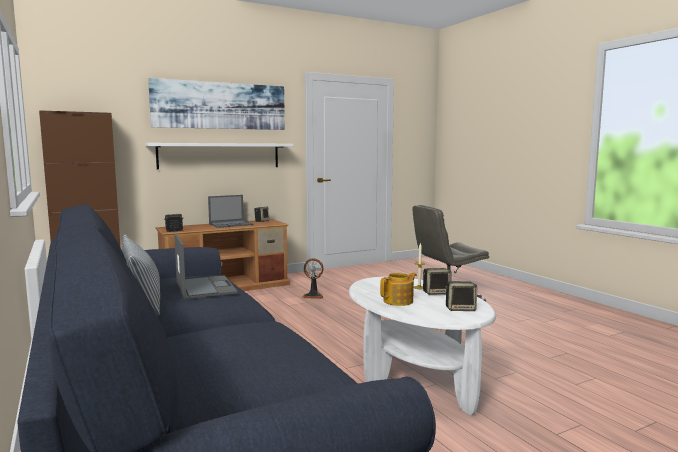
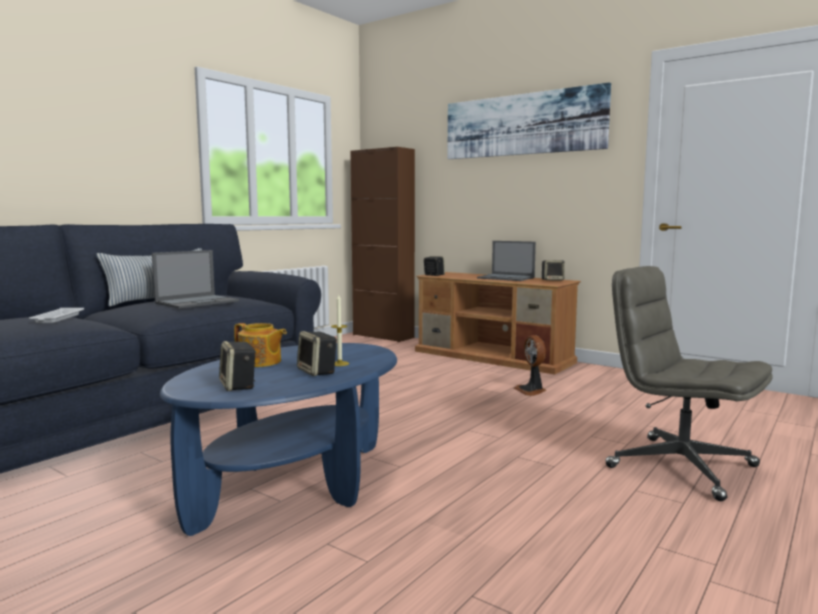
camera: 65 degrees right, 0 degrees up
white shelf [145,143,293,169] -> none
white coffee table [349,277,496,415] -> blue coffee table [160,343,397,536]
none -> white tray [29,308,84,323]

